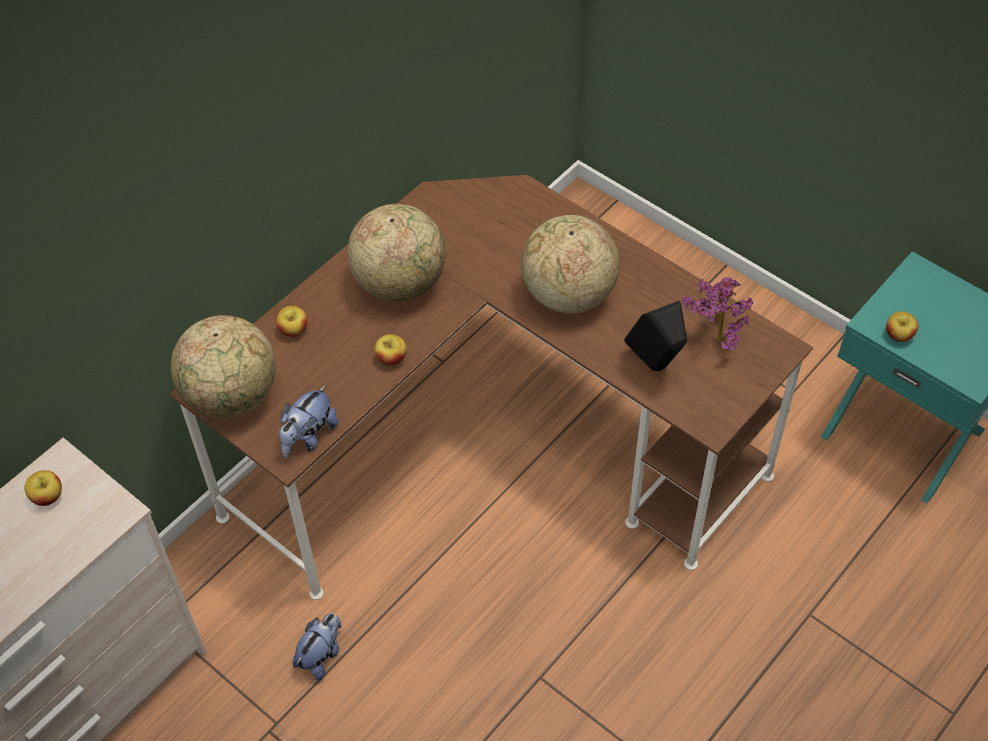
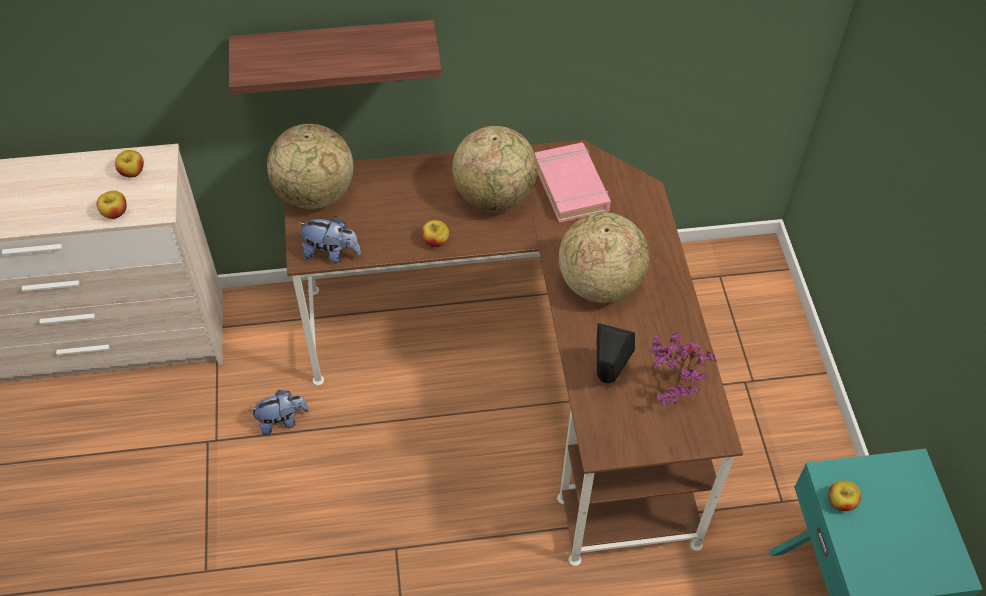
camera: 40 degrees right, 0 degrees up
apple [276,306,308,337] -> apple moved to [96,191,127,219]
plush toy [279,385,338,458] -> plush toy turned 150 degrees counterclockwise [298,216,361,263]
none -> shelf [229,20,442,95]
none -> pink book [535,143,611,223]

